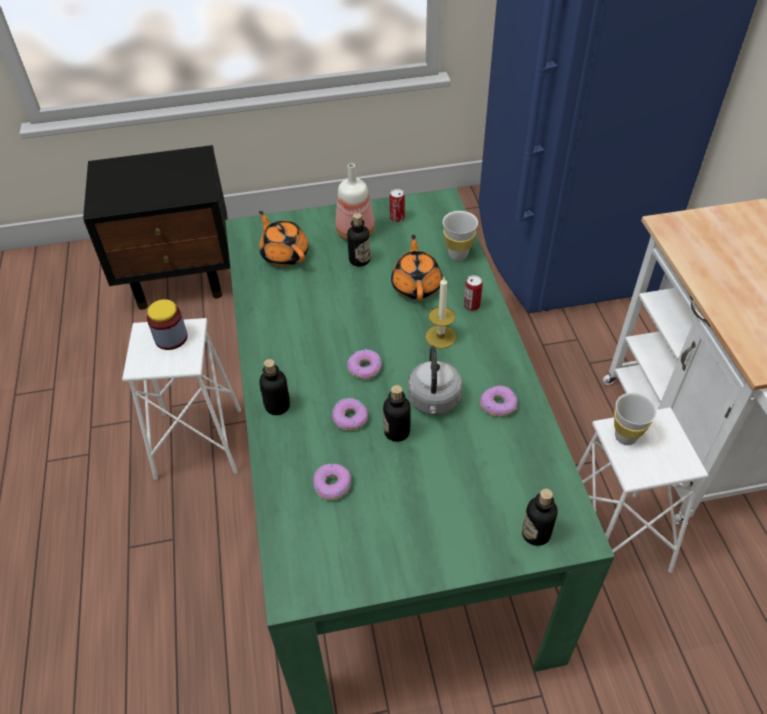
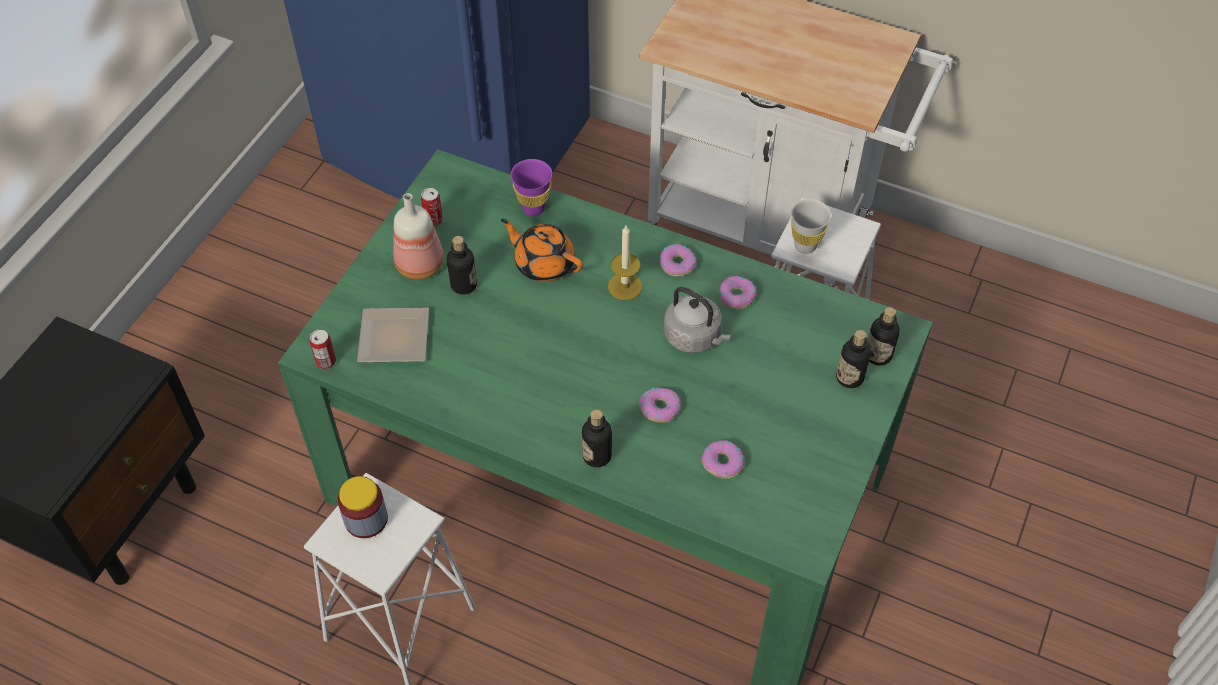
camera: 55 degrees left, 5 degrees up
orange teapot [259,211,309,267] -> plate [357,308,429,362]
donut [347,349,382,380] -> donut moved to [659,244,696,277]
bottle [383,385,411,442] -> bottle moved to [836,330,871,388]
white cup [443,211,478,261] -> purple cup [511,159,552,216]
can [464,275,483,311] -> can moved to [310,330,336,369]

